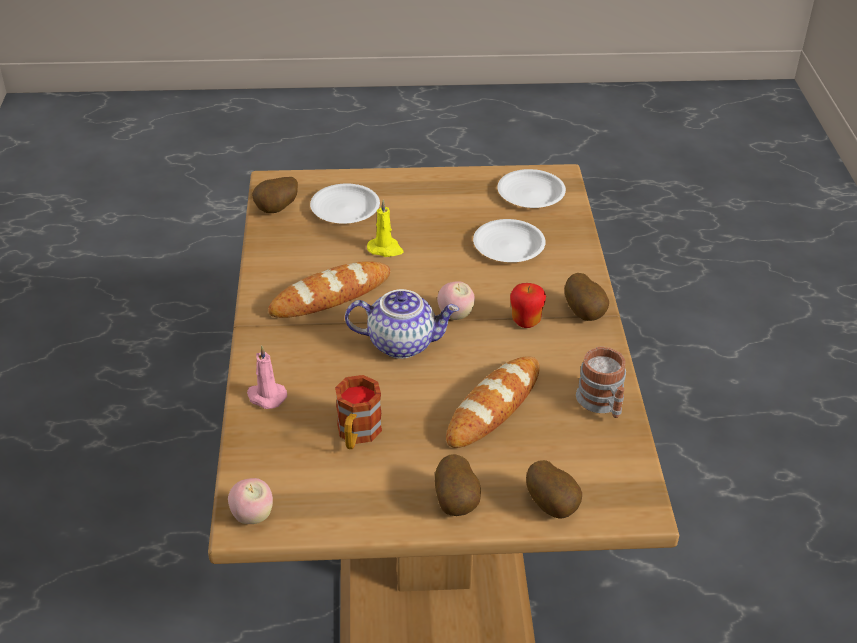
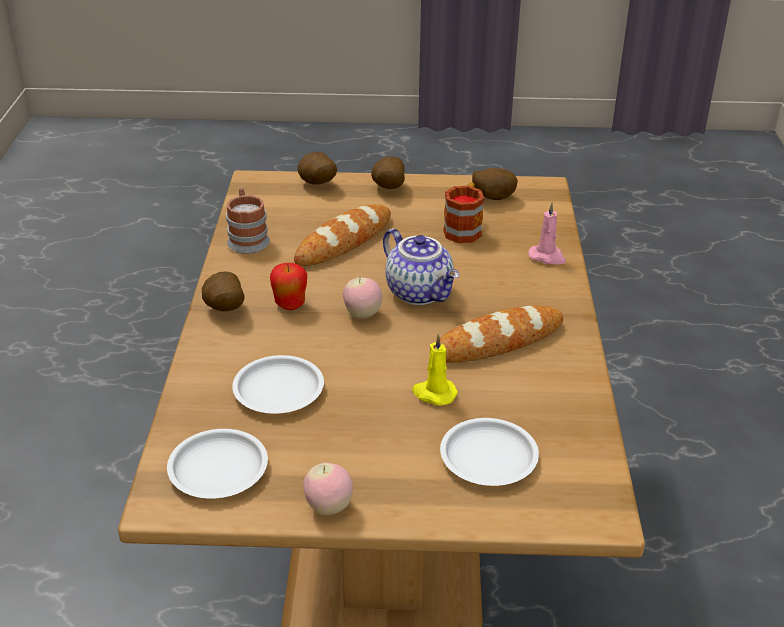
camera: 175 degrees left, 5 degrees down
apple [228,478,273,524] -> apple moved to [303,463,353,515]
potato [252,177,298,213] -> potato moved to [472,168,518,200]
teapot [345,289,459,359] -> teapot turned 135 degrees counterclockwise [383,228,459,305]

